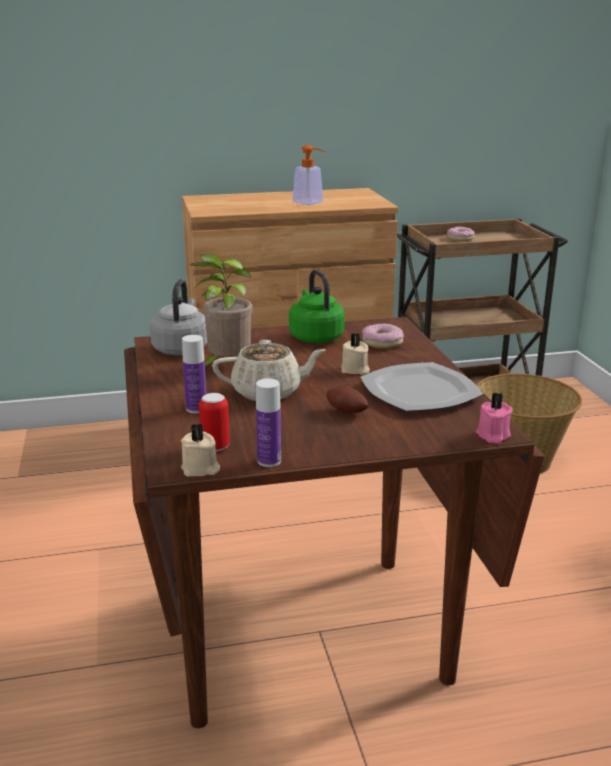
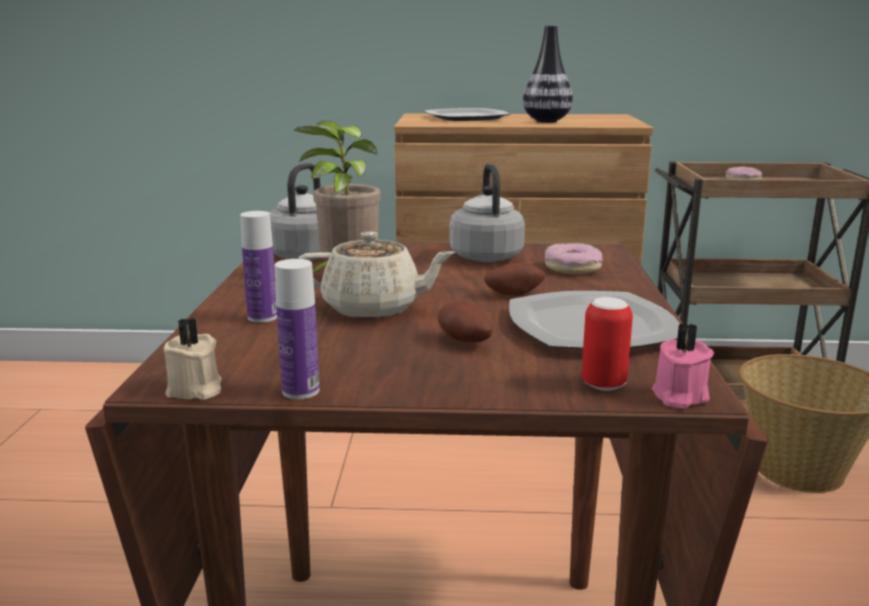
camera: 15 degrees right, 5 degrees down
can [199,393,230,452] -> can moved to [581,297,633,391]
green kettle [289,270,345,343] -> grey kettle [449,163,525,262]
soap dispenser [292,145,326,205] -> vase [523,25,573,123]
beige candle [341,333,370,375] -> potato [484,263,545,296]
none -> plate [425,108,510,121]

